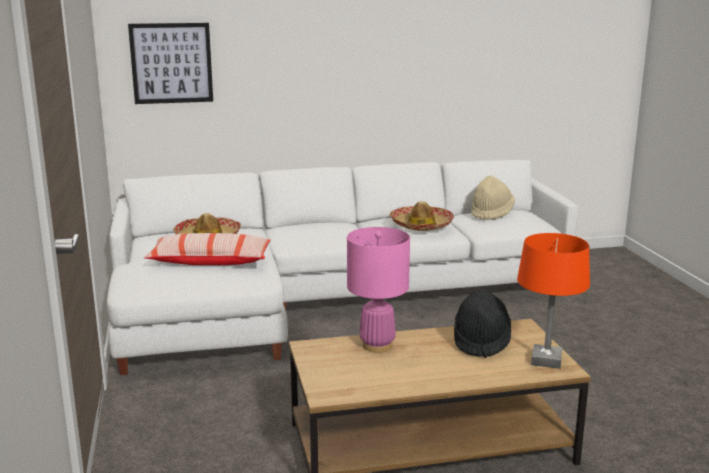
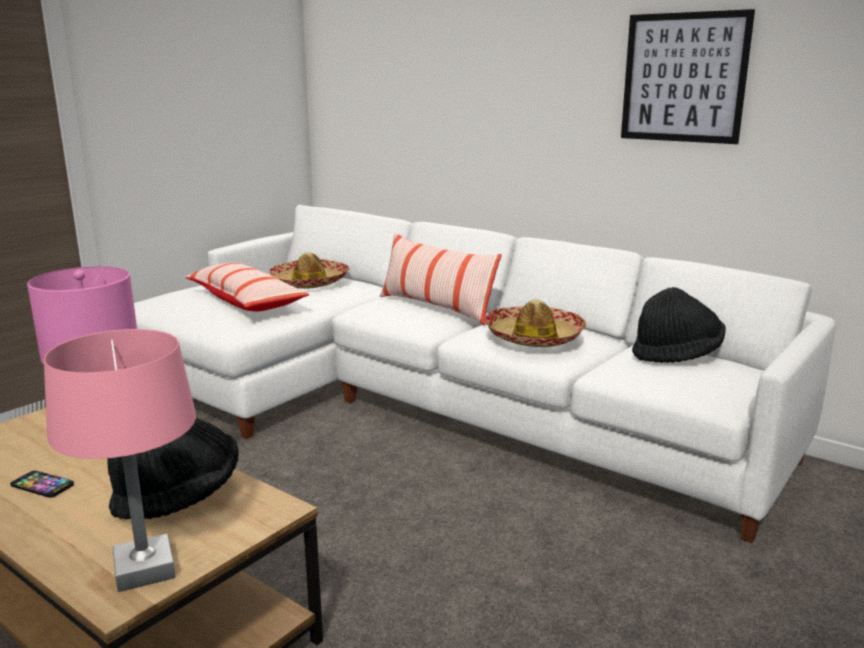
camera: 50 degrees right, 0 degrees up
picture [128,23,213,104] -> picture moved to [621,9,755,144]
beige hat [471,176,515,220] -> black hat [632,287,726,363]
orange table lamp [517,233,590,369] -> pink table lamp [44,329,196,592]
none -> phone [10,470,74,498]
none -> pillow [380,232,502,325]

